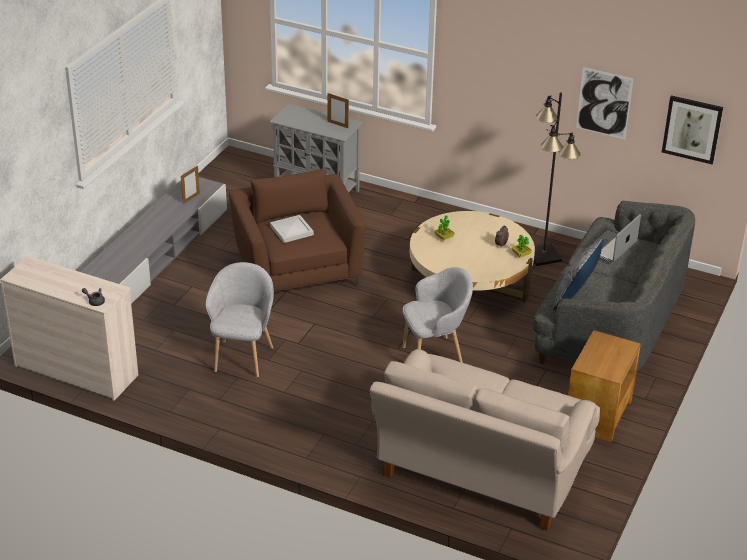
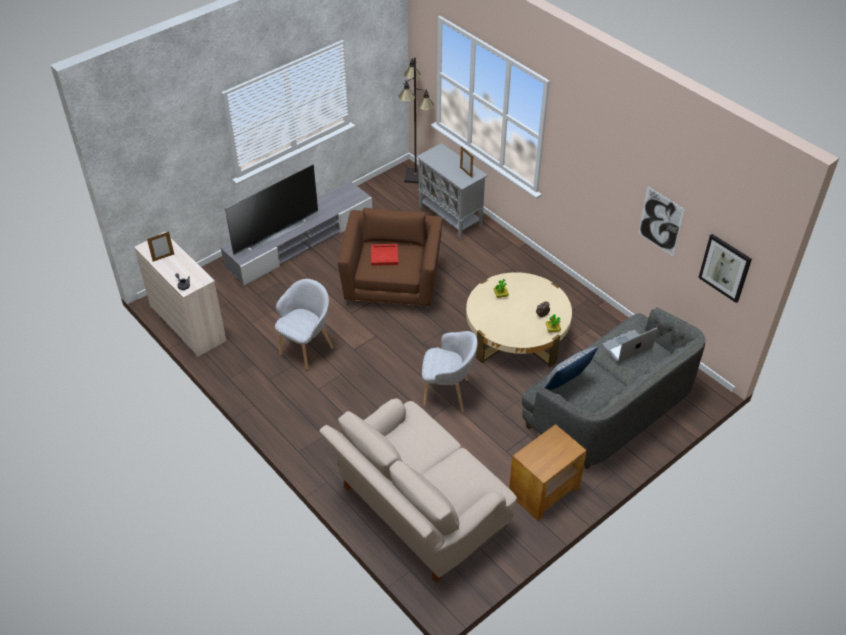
camera: 25 degrees right, 10 degrees up
picture frame [181,165,200,204] -> picture frame moved to [147,232,174,262]
white tray [270,215,314,243] -> red tray [371,244,398,266]
black floor lamp [534,92,581,266] -> black floor lamp moved to [398,57,434,183]
none -> television [225,165,318,255]

